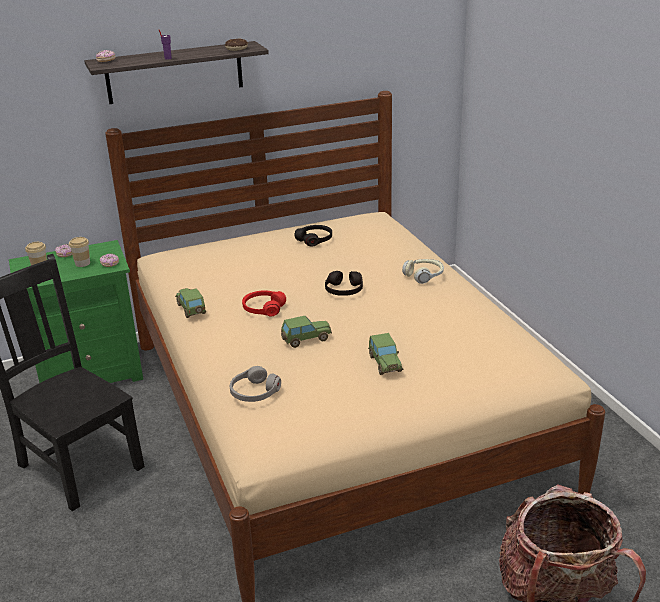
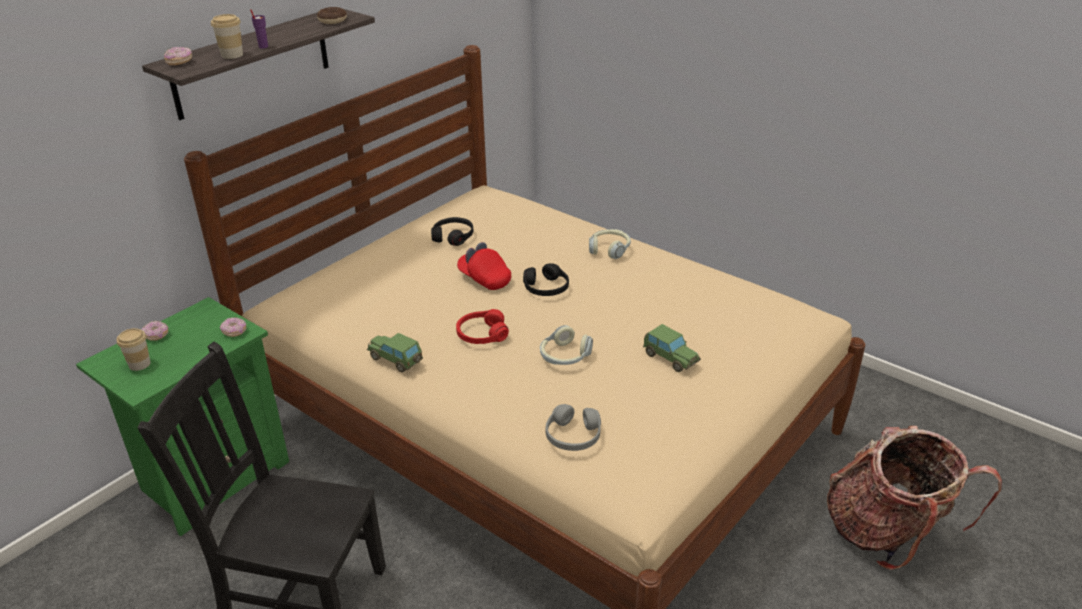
camera: 30 degrees left, 5 degrees up
cup [69,237,90,267] -> cup moved to [211,14,243,59]
toy car [281,316,332,348] -> headphones [540,325,593,365]
none -> red cap [457,242,511,290]

